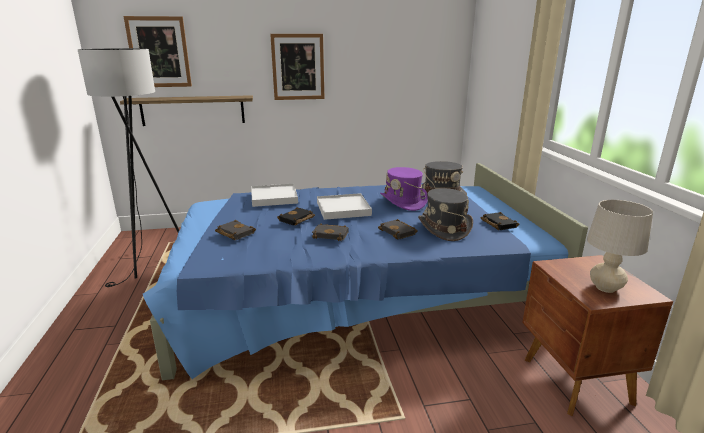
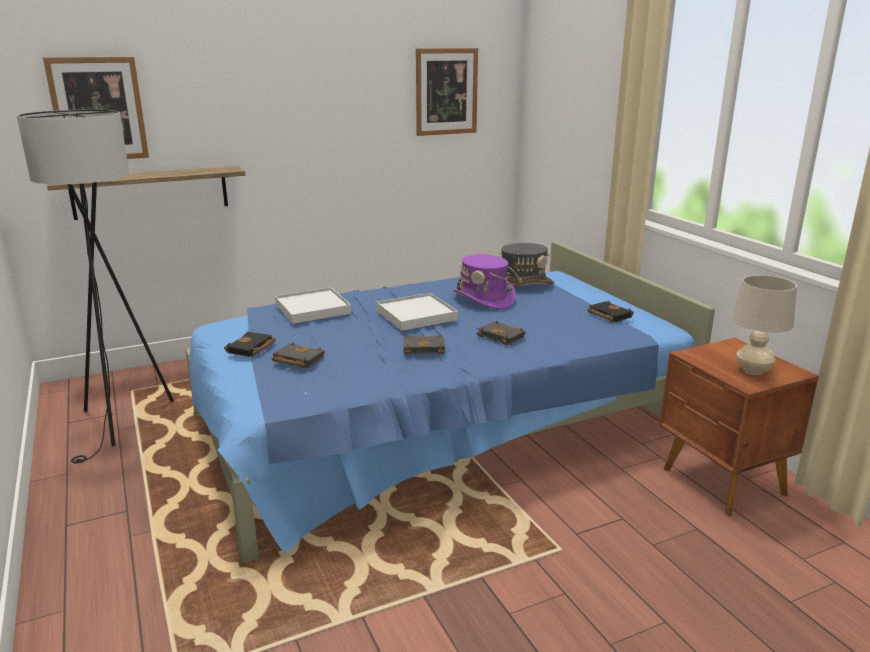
camera: 15 degrees left, 0 degrees up
picture [270,34,325,100] -> picture moved to [416,48,478,136]
black book [277,207,315,226] -> black book moved to [224,331,276,357]
grey hat [418,188,473,241] -> none

